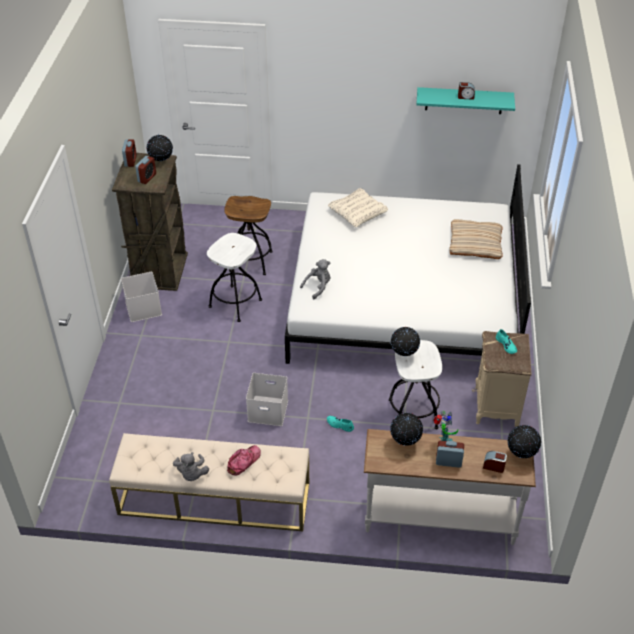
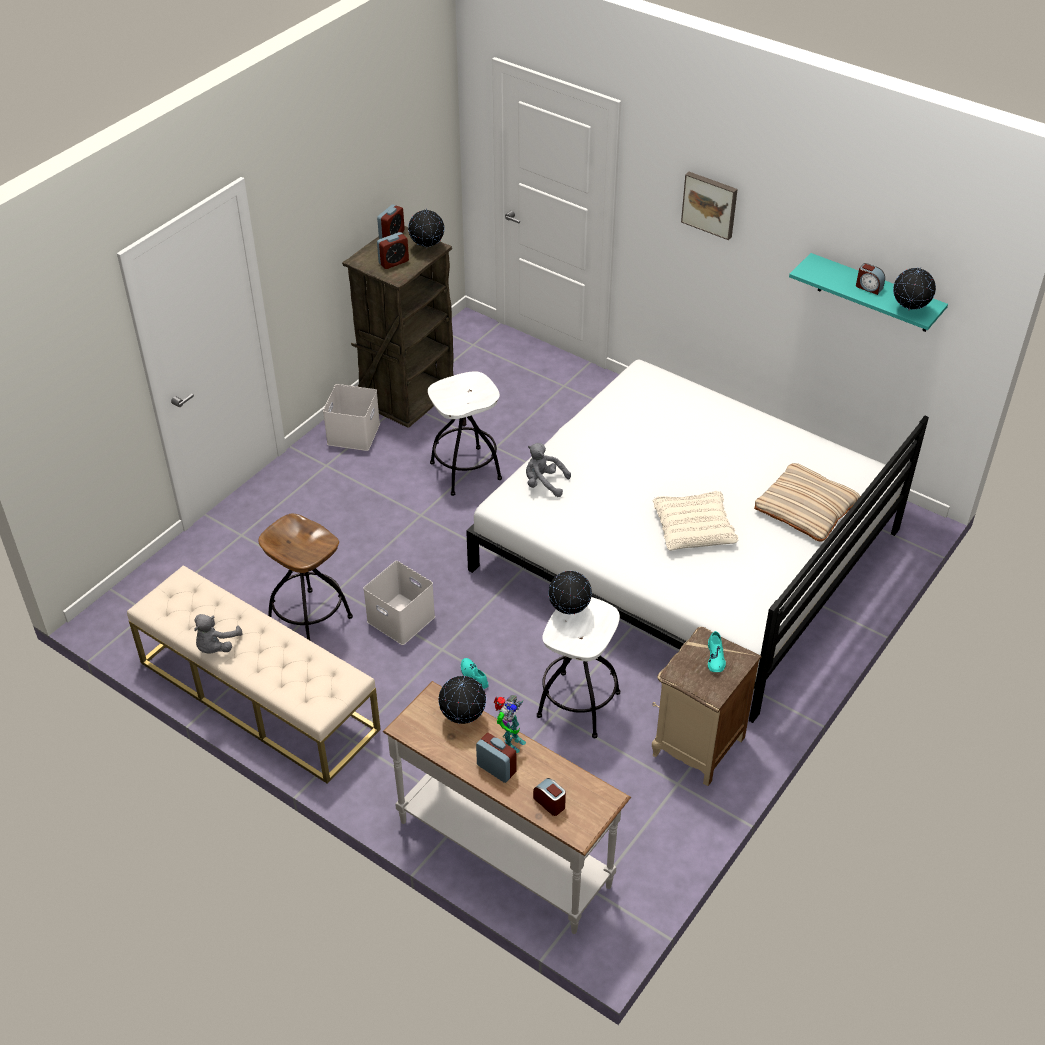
camera: 30 degrees right, 0 degrees up
brown stool [224,196,273,275] -> brown stool moved to [258,514,353,640]
cap [227,445,261,476] -> none
grey plush toy [300,259,330,299] -> grey plush toy turned 150 degrees counterclockwise [526,443,571,497]
beige pillow [328,188,388,228] -> beige pillow moved to [653,491,739,551]
globe [508,425,541,458] -> globe moved to [893,267,936,310]
none -> picture [681,172,738,240]

